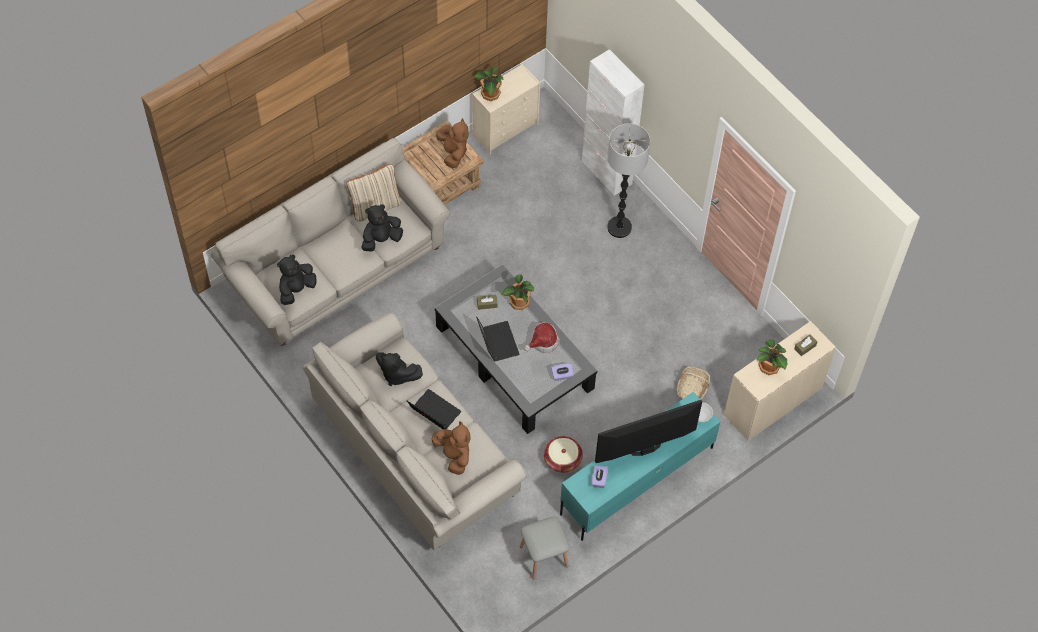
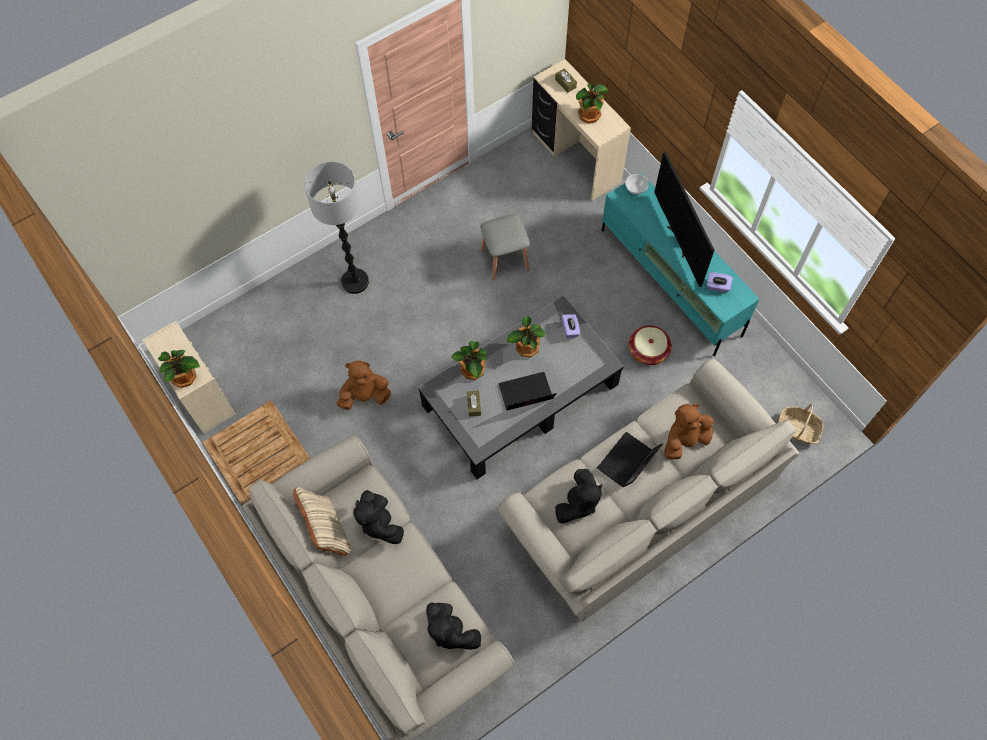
camera: 85 degrees left, 5 degrees up
brown plush toy [436,118,469,168] -> brown plush toy moved to [336,361,391,410]
grey stool [520,517,570,579] -> grey stool moved to [480,214,530,280]
hat [524,322,560,353] -> potted plant [506,316,545,357]
white cabinet [582,49,644,196] -> none
basket [677,367,710,400] -> basket moved to [778,404,823,444]

